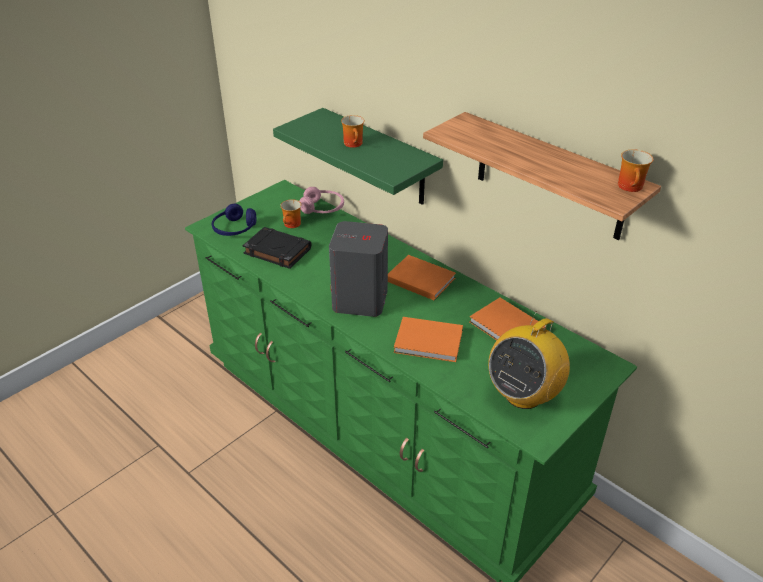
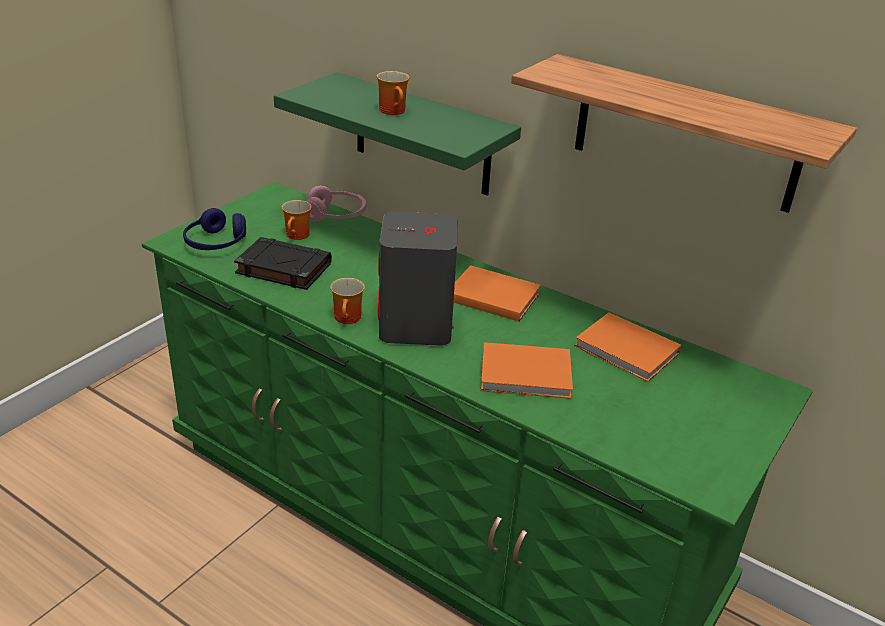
camera: 10 degrees left, 5 degrees down
radio [488,311,570,409] -> none
mug [618,149,654,192] -> mug moved to [330,278,365,324]

